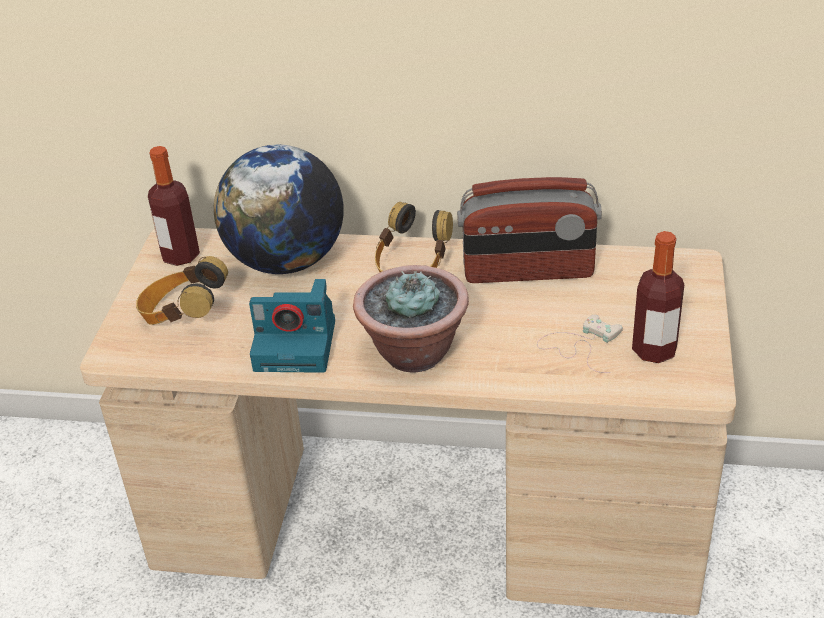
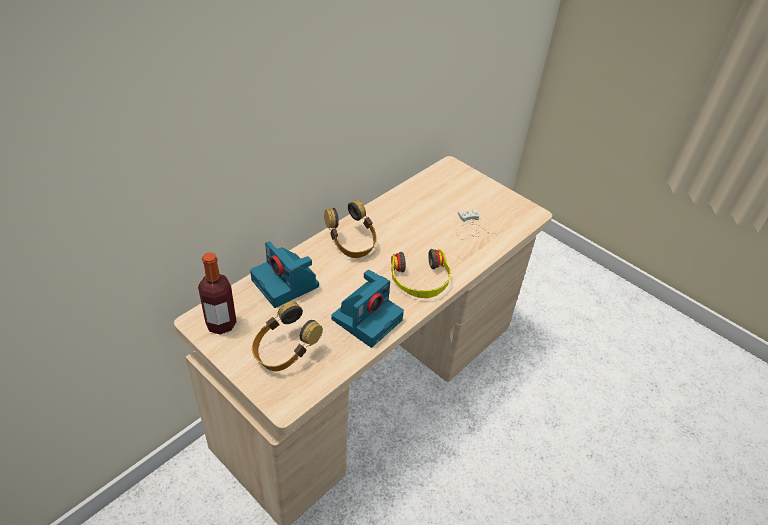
camera: 60 degrees left, 5 degrees up
globe [214,145,344,274] -> camera [250,241,319,308]
potted plant [353,265,469,373] -> headphones [391,249,451,298]
radio [457,177,602,283] -> none
bottle [632,231,685,363] -> none

